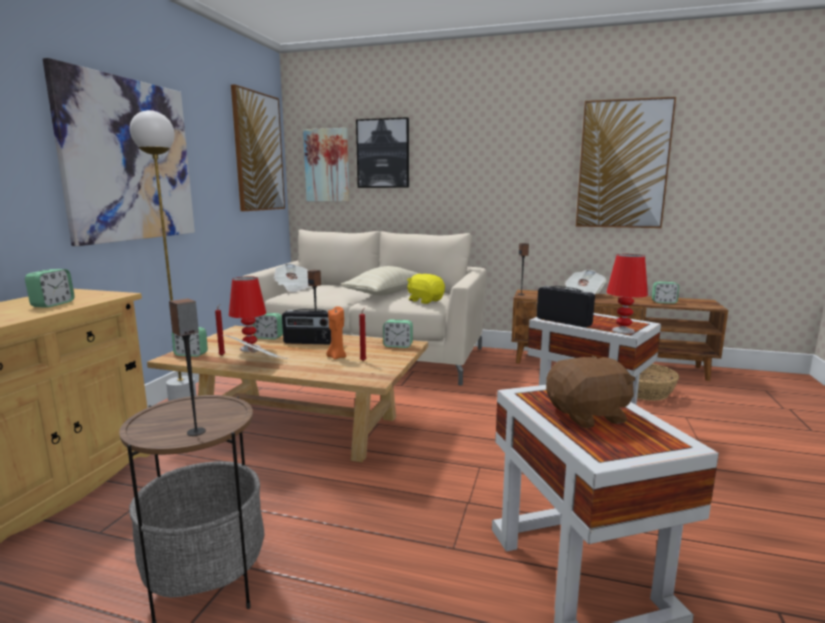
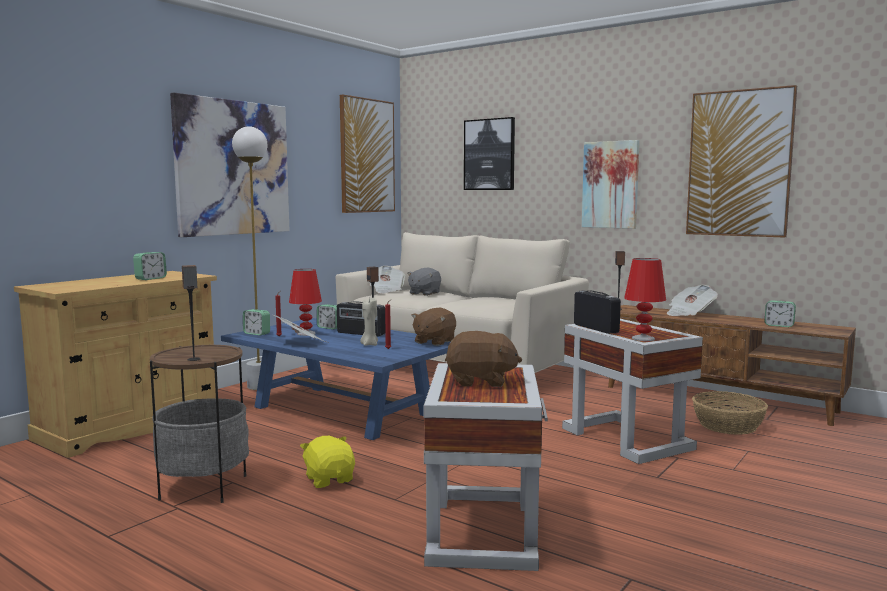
camera: 20 degrees right, 5 degrees down
beige coffee table [147,326,428,462] -> blue coffee table [221,318,450,440]
picture [303,128,350,202] -> picture moved to [582,140,640,229]
orange candle [326,306,346,359] -> beige candle [360,298,378,346]
beige pillow [340,266,419,295] -> none
alarm clock [383,320,413,348] -> brown plush toy [411,308,456,346]
yellow plush toy [407,274,445,304] -> yellow plush toy moved to [300,436,355,488]
none -> grey plush toy [407,268,441,296]

